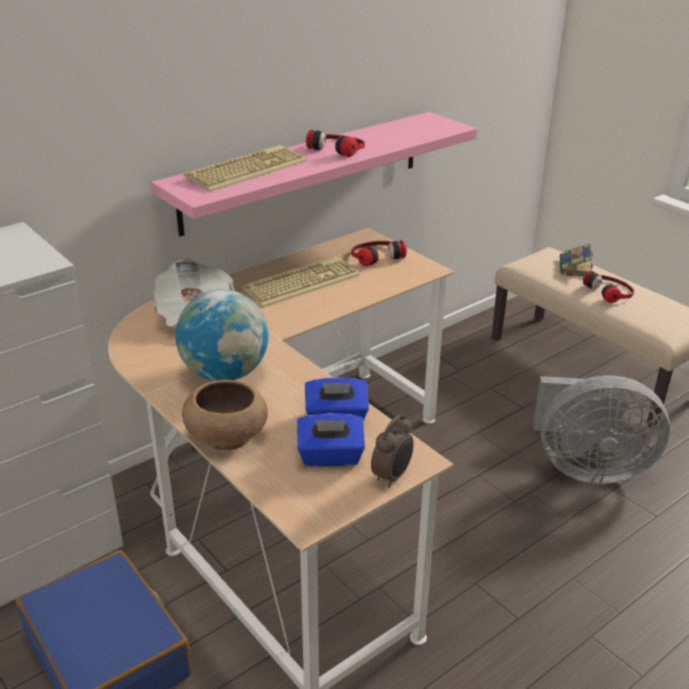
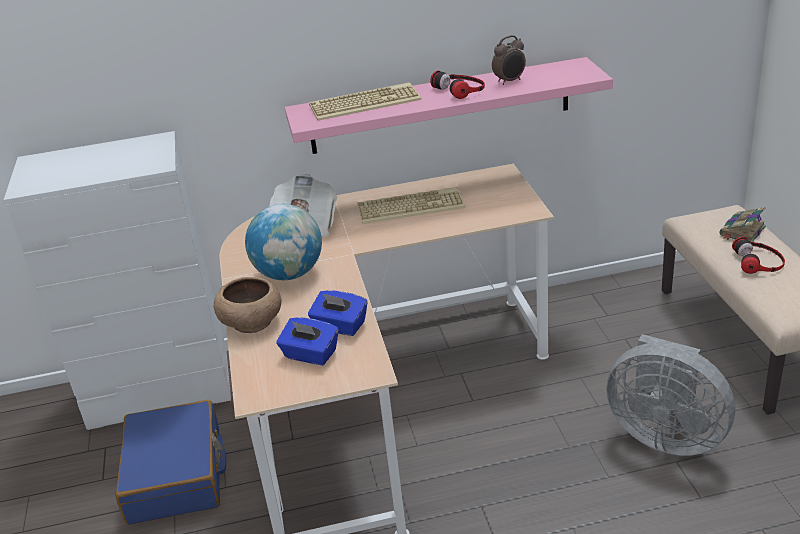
camera: 30 degrees right, 0 degrees up
headphones [351,240,407,267] -> none
alarm clock [371,415,414,488] -> alarm clock moved to [492,35,526,85]

